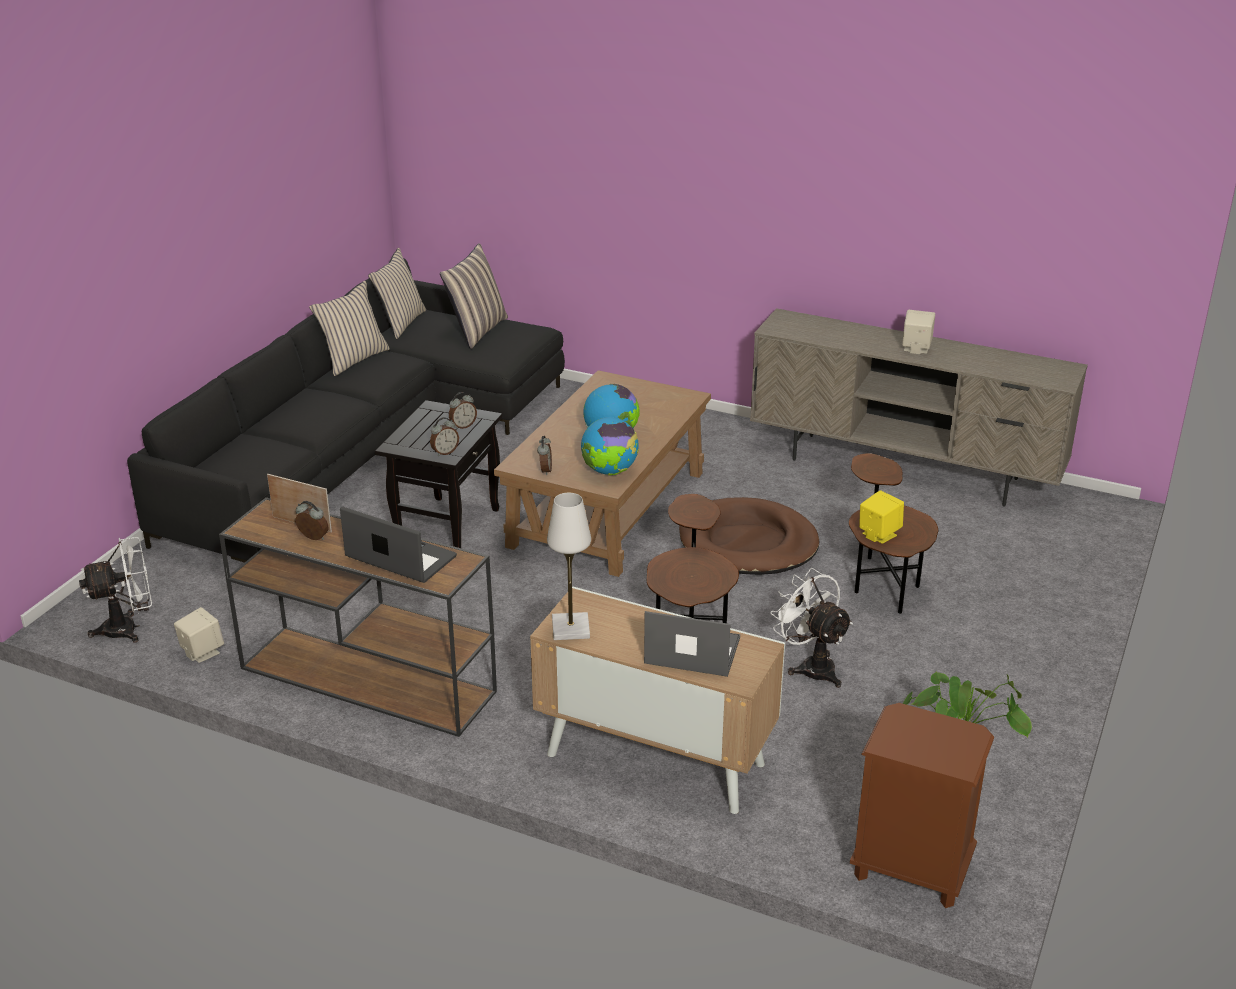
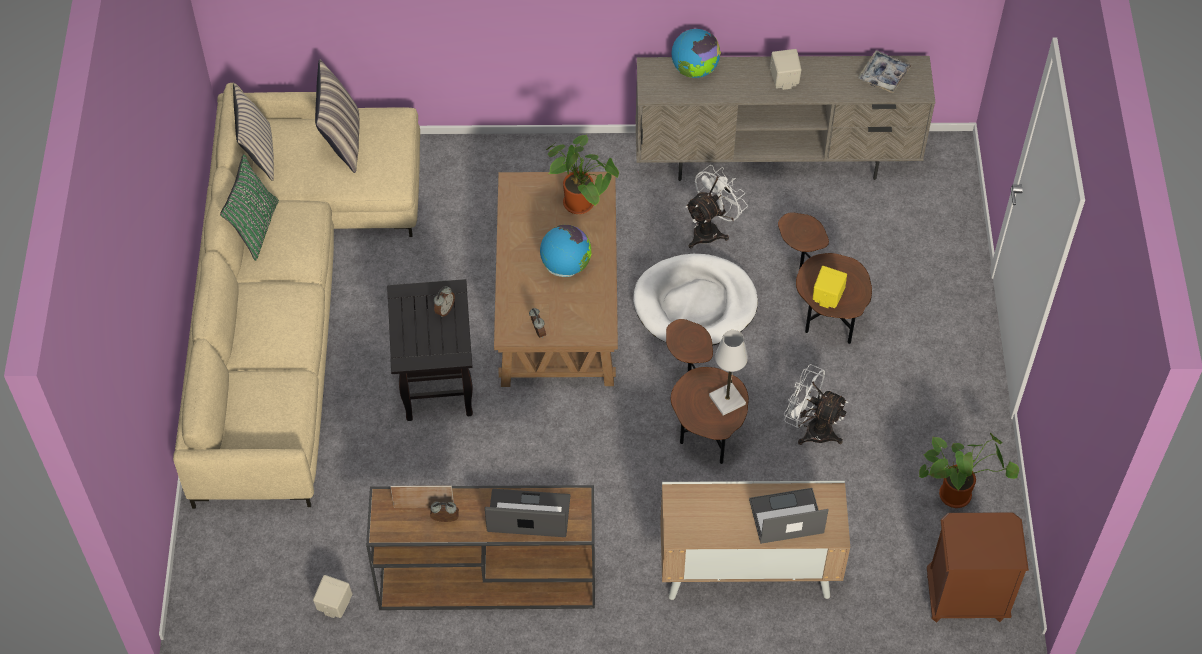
camera: 25 degrees left, 25 degrees up
white fan [79,537,152,643] -> white fan moved to [685,165,748,249]
black sofa [127,258,565,563] -> beige sofa [173,83,420,509]
beige pillow [309,281,390,376] -> green pillow [220,154,279,261]
alarm clock [430,417,459,456] -> none
white table lamp [547,493,591,640] -> white table lamp moved to [709,330,748,416]
globe [581,417,639,475] -> globe moved to [672,29,721,78]
brown dog bed [679,497,819,575] -> white dog bed [633,254,758,346]
none -> potted plant [546,135,619,214]
none -> tray [858,50,912,93]

